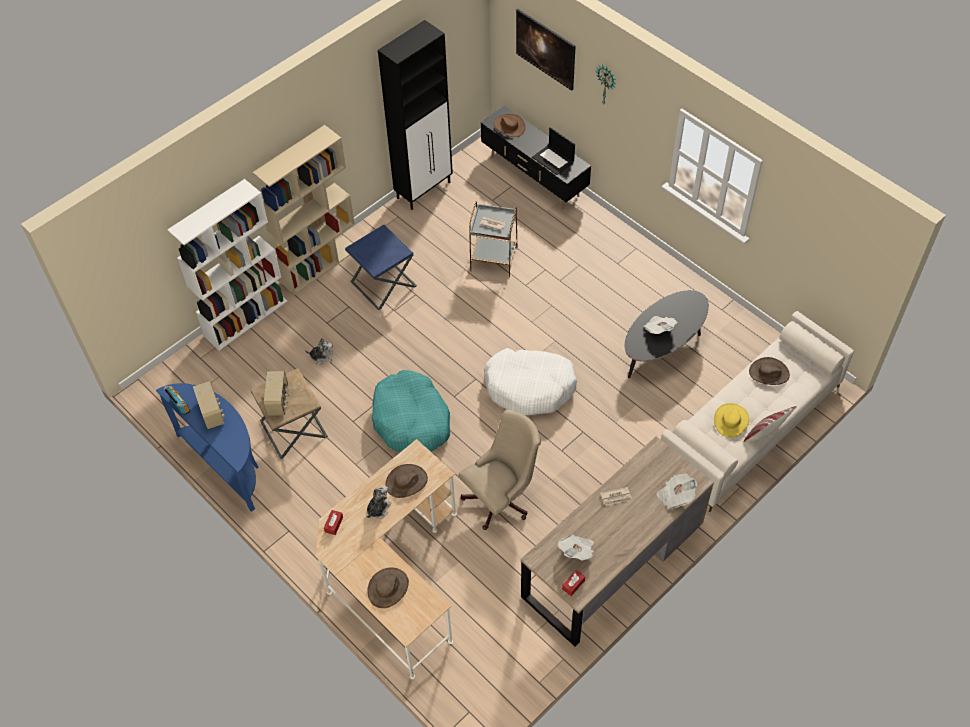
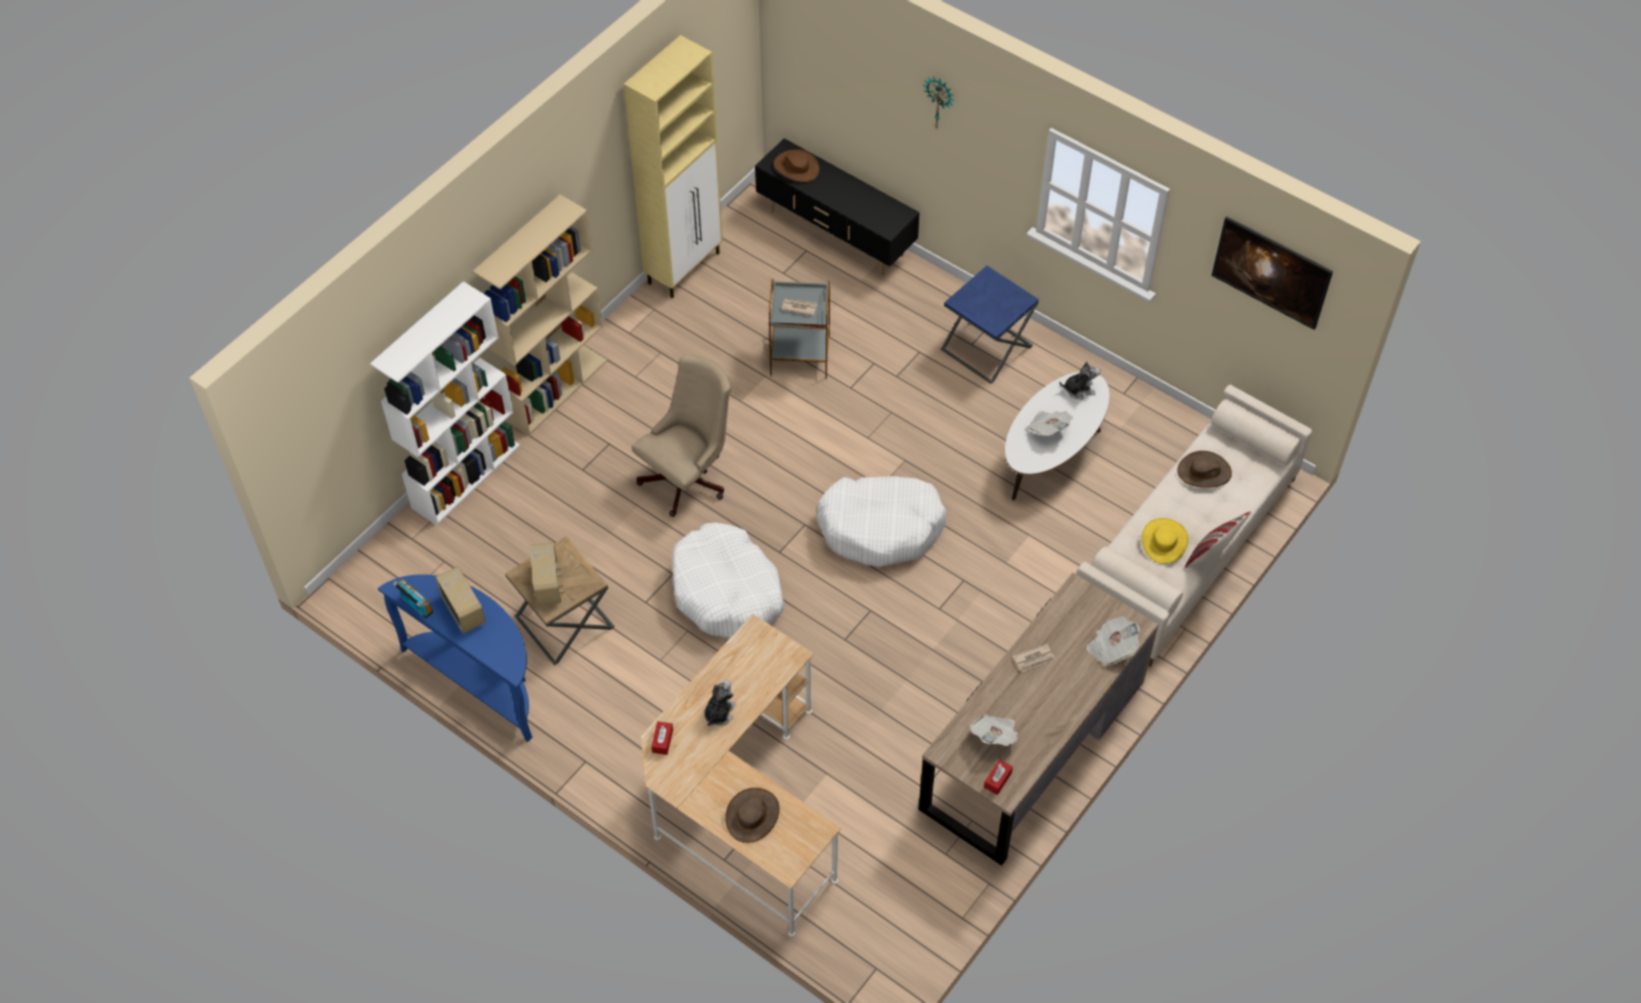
camera: 10 degrees left, 0 degrees up
plush toy [305,338,333,364] -> plush toy moved to [1060,362,1101,400]
blue side table [345,225,417,310] -> blue side table moved to [941,266,1039,384]
turquoise dog bed [372,370,450,452] -> white dog bed [672,523,784,638]
black cabinet [378,20,453,210] -> beige cabinet [624,35,723,298]
brown hat [386,464,428,498] -> none
beige office chair [459,410,541,530] -> beige office chair moved to [632,354,732,517]
picture [516,9,576,91] -> picture moved to [1211,216,1333,330]
laptop [532,127,575,175] -> none
black coffee table [625,290,709,378] -> white coffee table [1005,372,1110,500]

